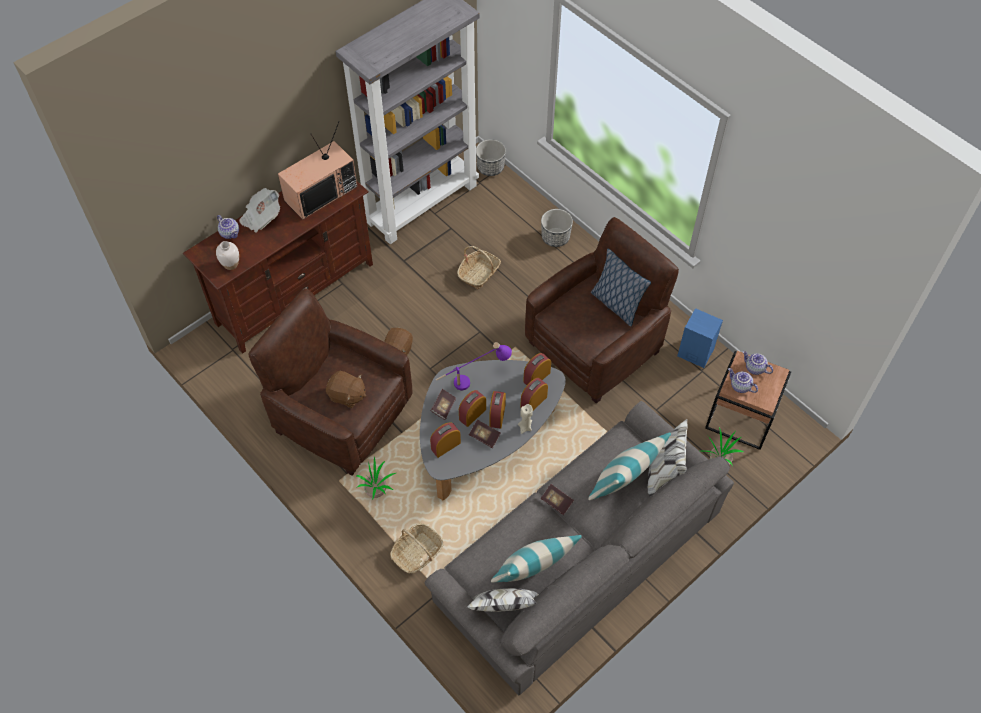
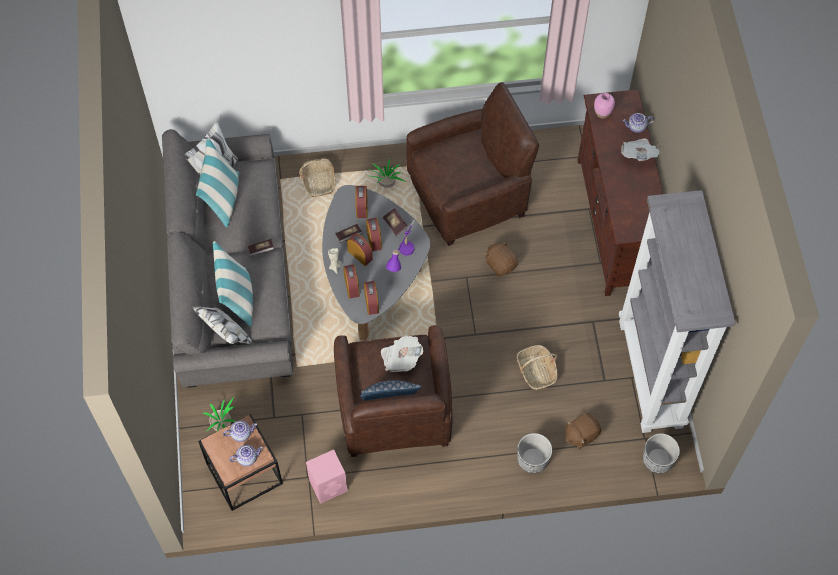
camera: 125 degrees right, 5 degrees up
white vase [216,241,239,270] -> pink vase [594,93,615,119]
television [278,121,358,220] -> none
brown plush toy [326,371,366,408] -> brown plush toy moved to [565,413,601,449]
blue speaker [677,308,723,368] -> pink speaker [306,450,348,504]
none -> newspaper [381,336,423,372]

